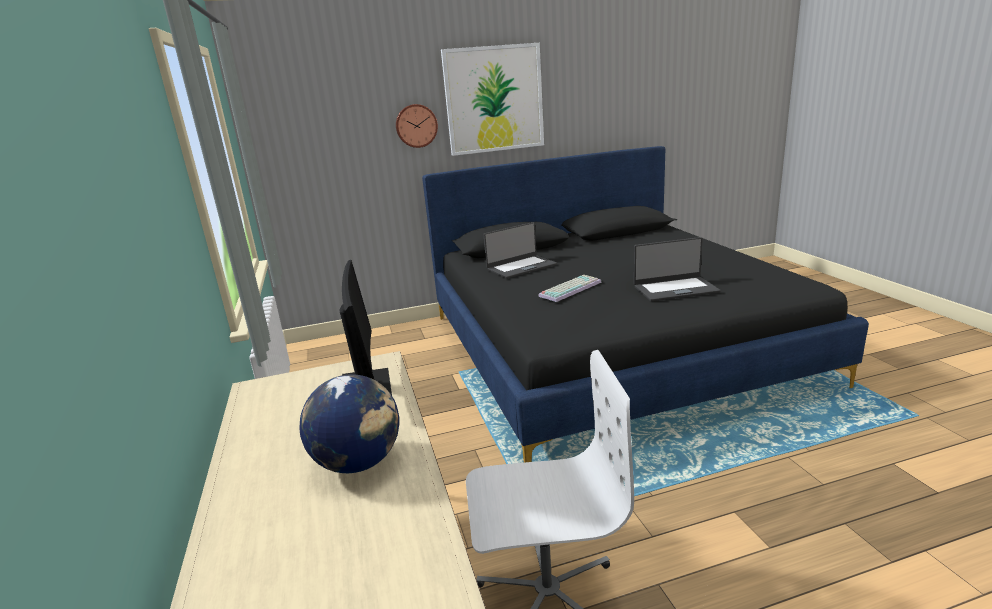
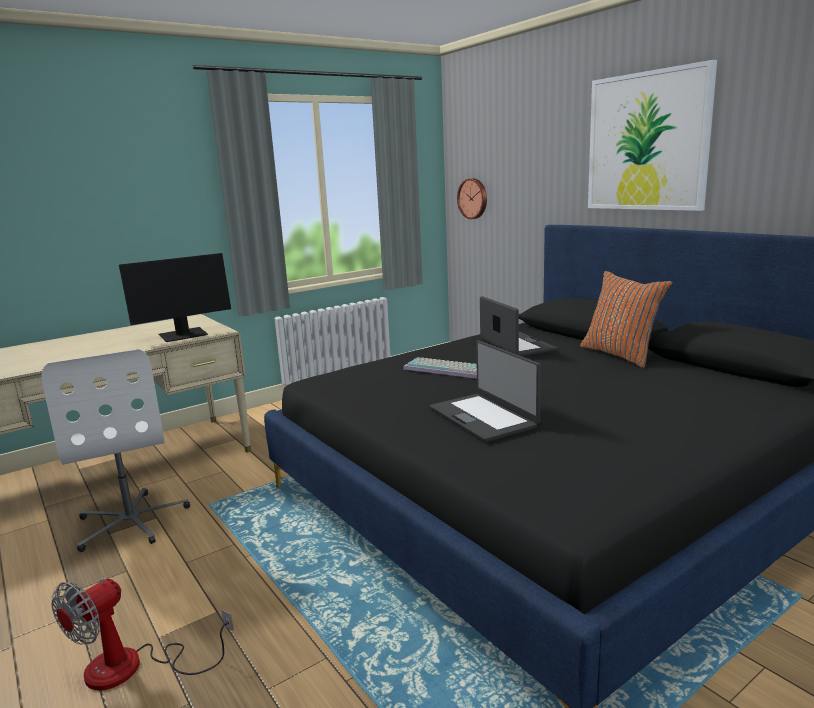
camera: 70 degrees right, 5 degrees down
globe [299,374,399,473] -> none
wall clock [396,104,438,148] -> wall clock moved to [457,178,487,219]
laptop [484,222,557,279] -> laptop turned 150 degrees counterclockwise [480,296,557,356]
none -> fan [52,578,234,690]
none -> orange pillow [580,271,673,368]

